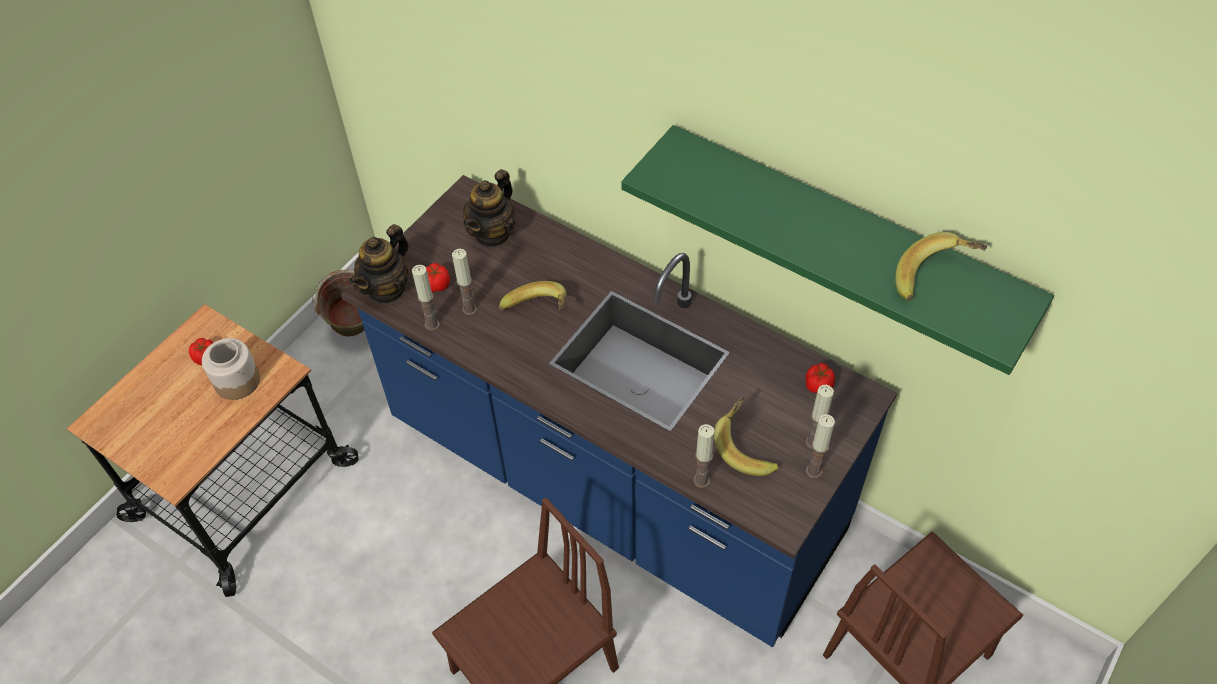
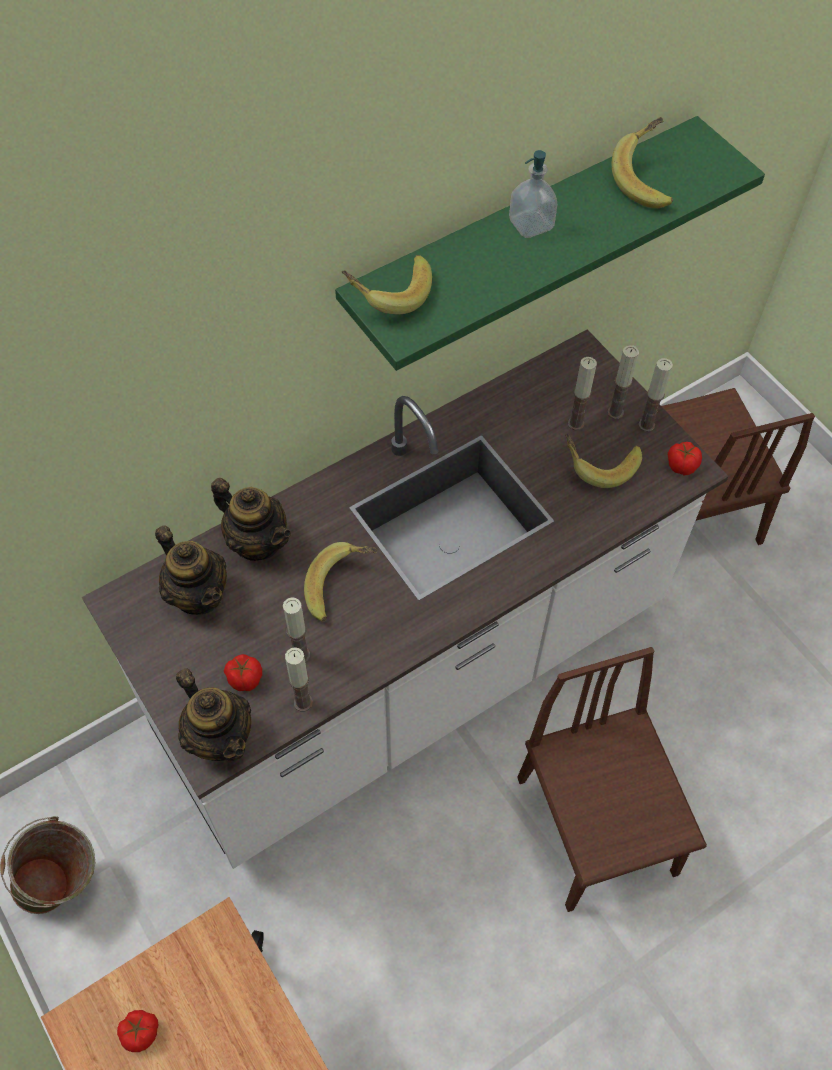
camera: 70 degrees left, 5 degrees up
jar [202,338,260,400] -> none
blue counter [341,175,897,647] -> white counter [82,329,728,869]
candle [694,424,715,488] -> candle moved to [568,357,597,430]
tomato [805,363,835,393] -> tomato moved to [668,442,702,476]
none -> teapot [211,478,291,561]
none -> banana [342,255,432,315]
none -> soap dispenser [509,150,558,238]

